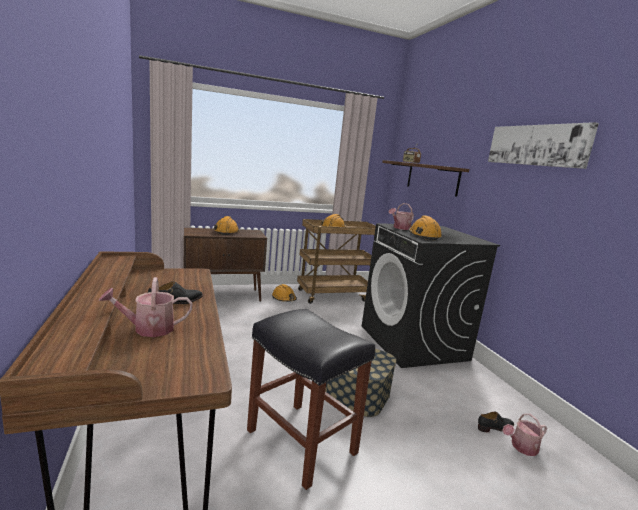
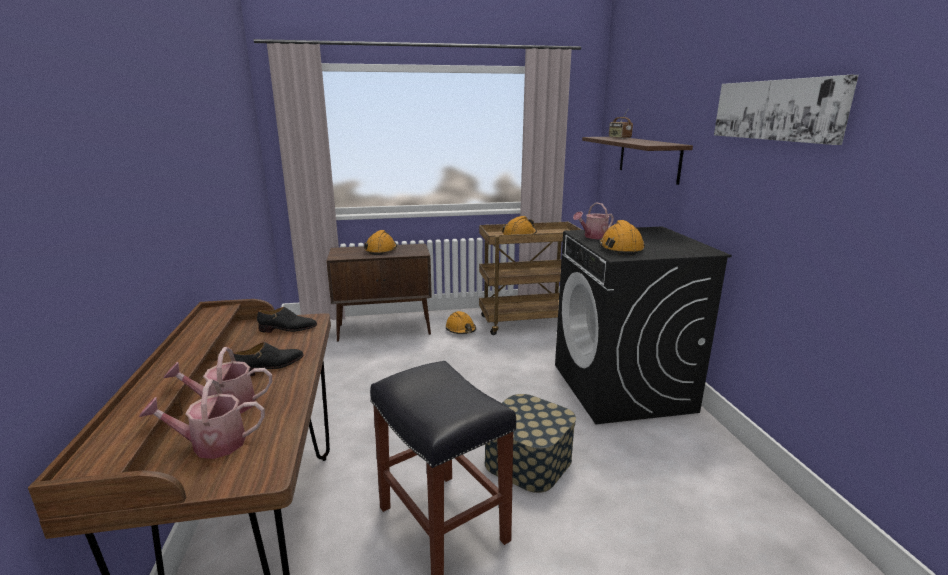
camera: 10 degrees right, 5 degrees up
black shoe [478,411,514,432] -> black shoe moved to [257,307,317,333]
watering can [502,414,547,456] -> watering can moved to [139,379,265,459]

